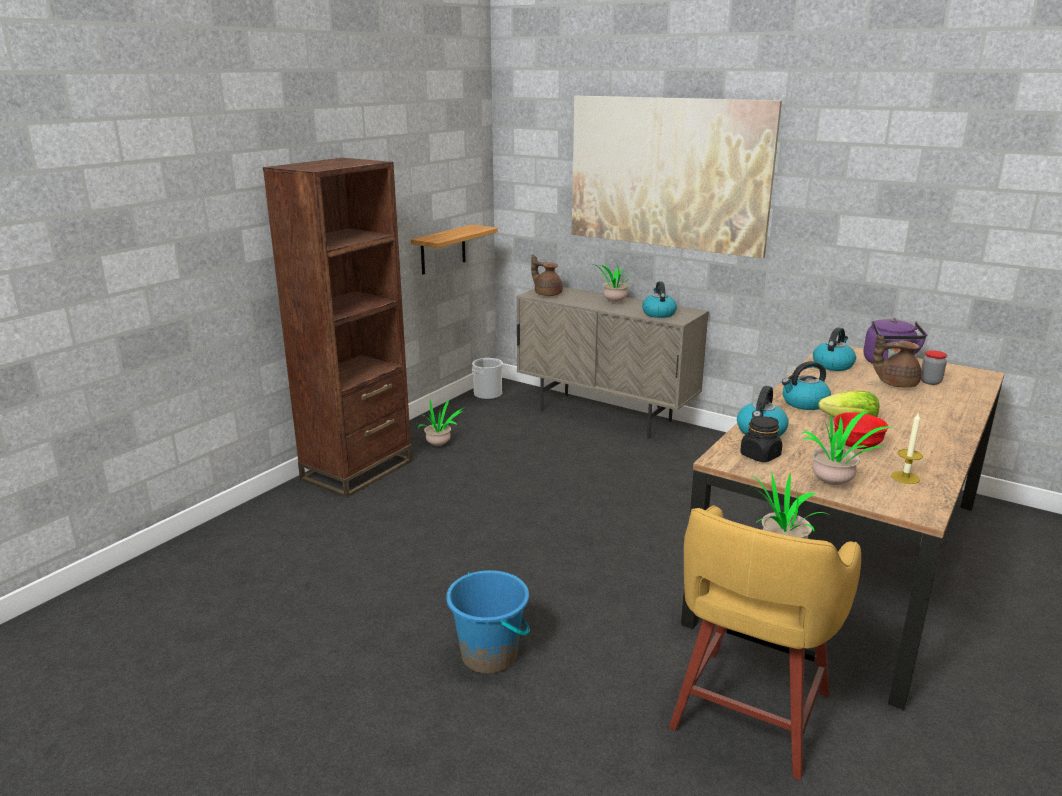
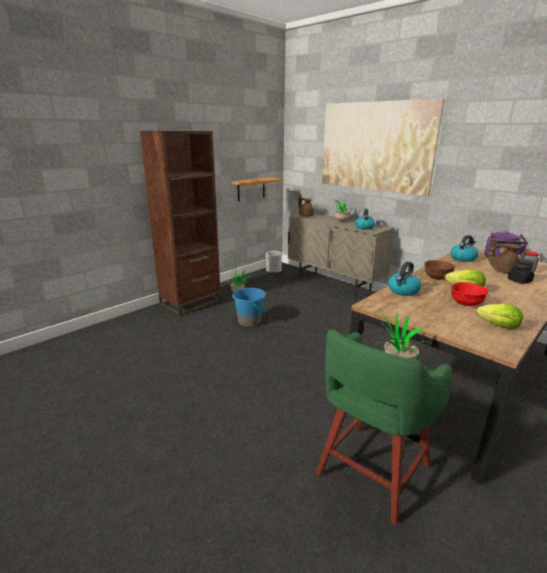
camera: 10 degrees right, 0 degrees up
blue bucket [446,570,530,674] -> blue bucket moved to [232,288,266,327]
yellow stool [669,505,861,780] -> green stool [316,329,452,525]
black jar [740,416,782,462] -> black jar moved to [508,259,535,284]
kettle [782,361,831,410] -> brown bowl [424,260,455,280]
potted plant [801,410,892,485] -> none
candle [891,412,923,484] -> lettuce [476,304,523,329]

